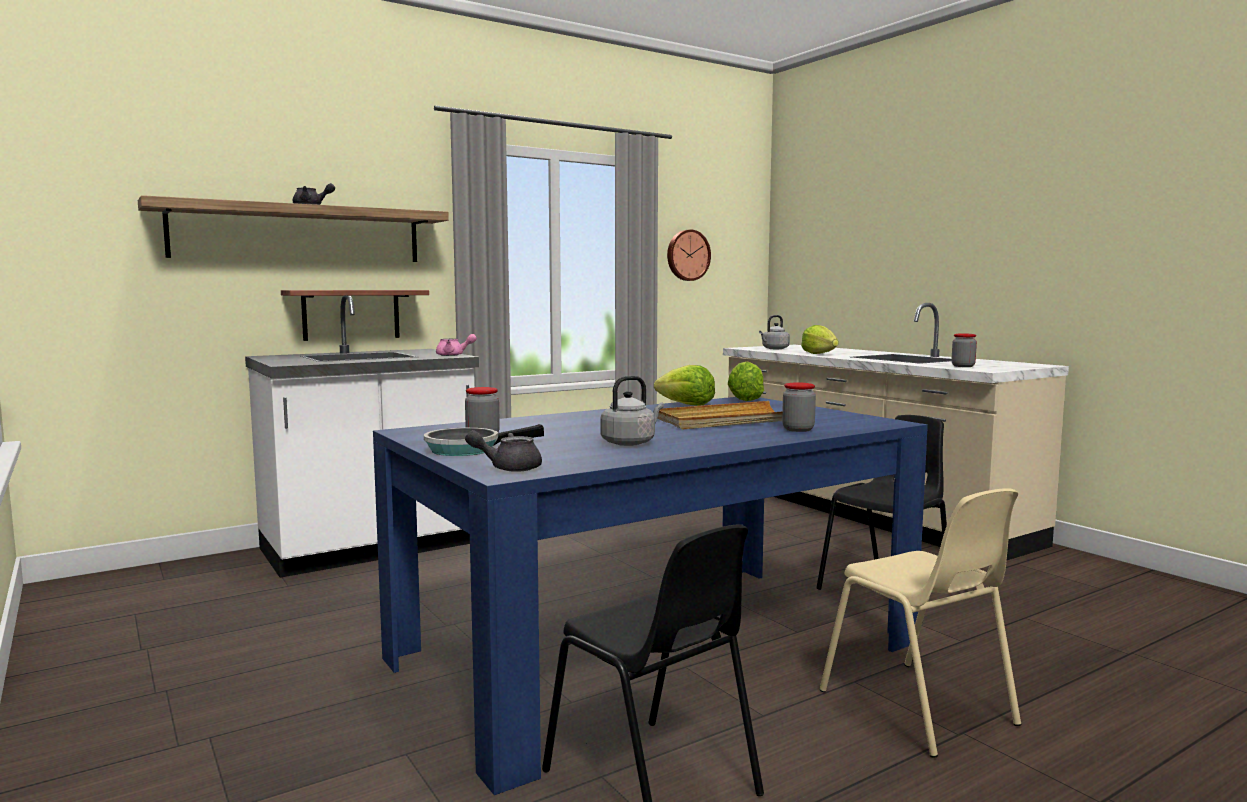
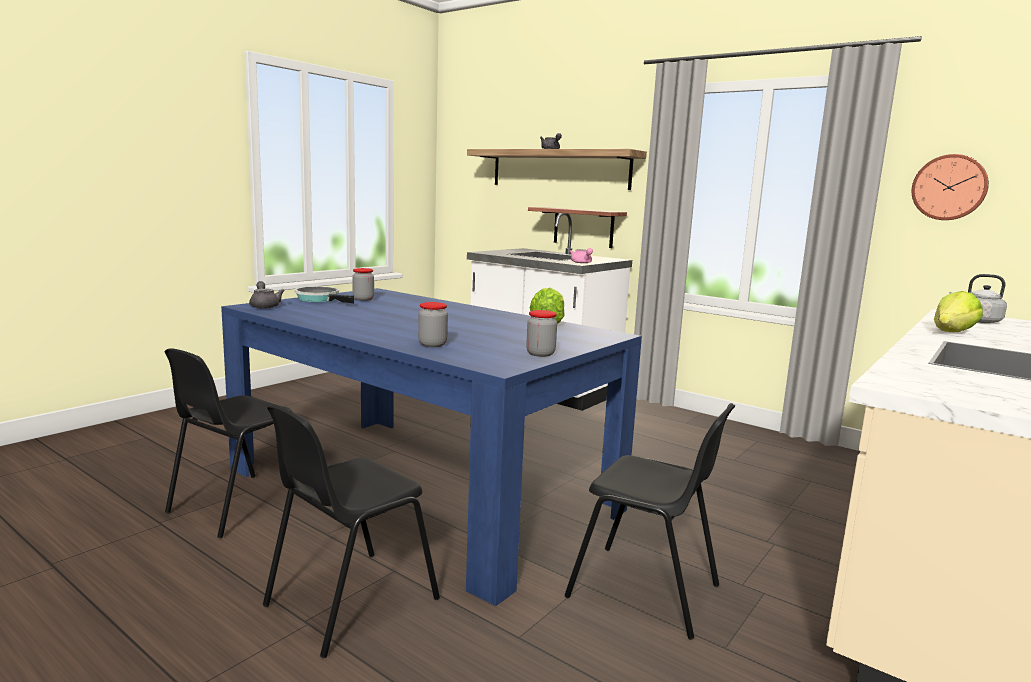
camera: 70 degrees right, 5 degrees up
grey kettle [600,376,664,446] -> none
beige tray [657,401,782,429] -> none
lettuce [728,361,764,401] -> none
beige chair [820,488,1021,758] -> black chair [263,404,440,658]
jar [952,333,977,367] -> jar moved to [526,310,557,357]

